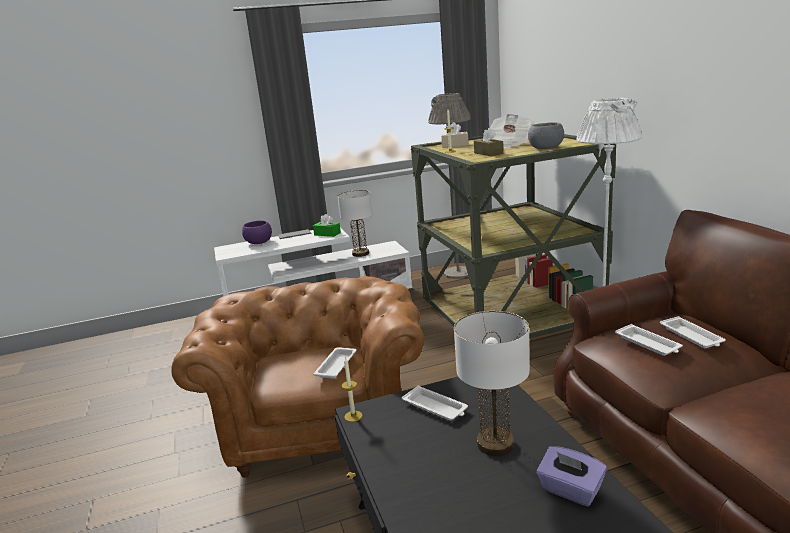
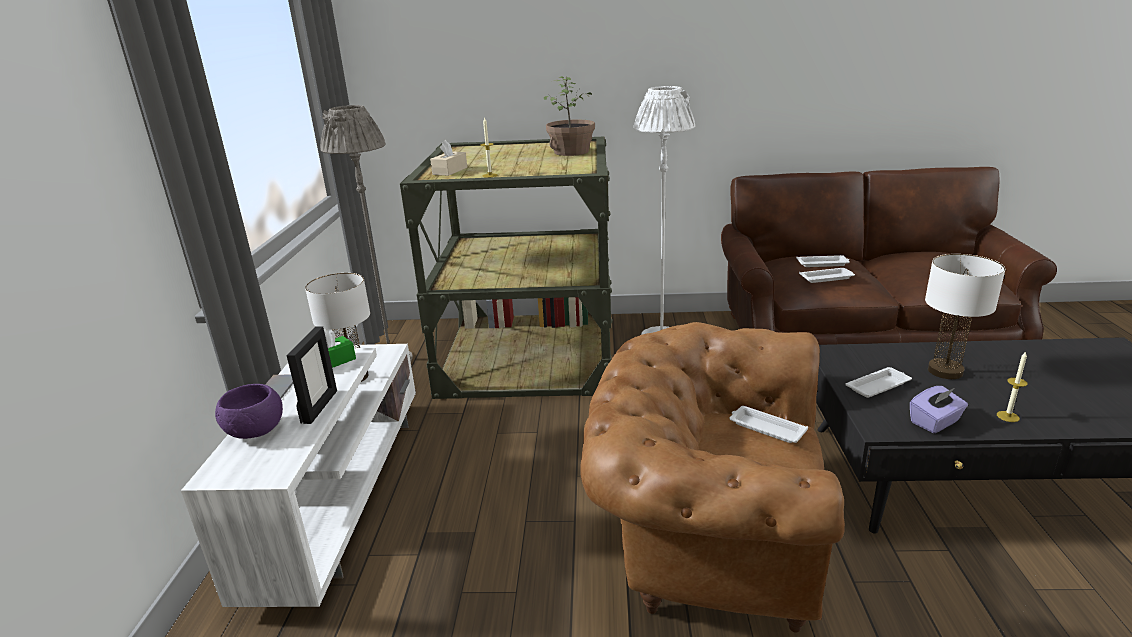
camera: 70 degrees left, 5 degrees up
candle [341,356,363,422] -> candle moved to [997,351,1027,422]
brown tissue box [474,128,503,156] -> none
newspaper [490,114,534,148] -> none
grey bowl [528,122,564,149] -> potted plant [544,76,595,156]
purple tissue box [536,446,607,506] -> purple tissue box moved to [910,386,968,433]
none -> picture frame [287,326,337,424]

